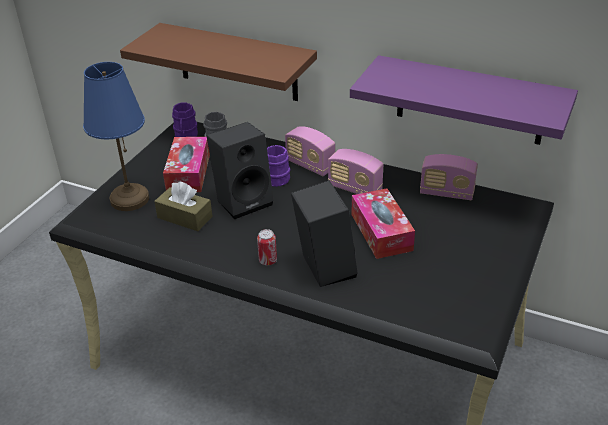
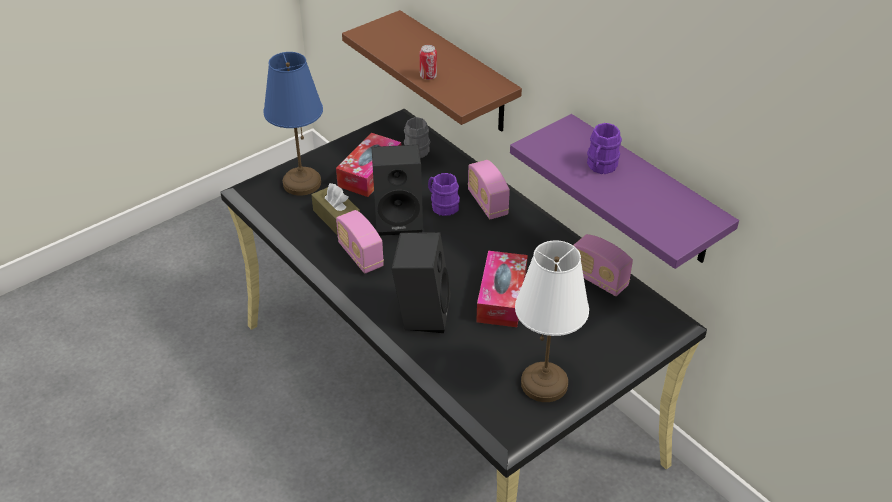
camera: 25 degrees right, 5 degrees up
purple mug [172,103,198,137] -> purple mug moved to [587,123,622,174]
can [257,229,277,265] -> can moved to [419,45,437,80]
radio [328,149,383,194] -> radio moved to [336,210,384,273]
none -> white table lamp [515,240,589,402]

